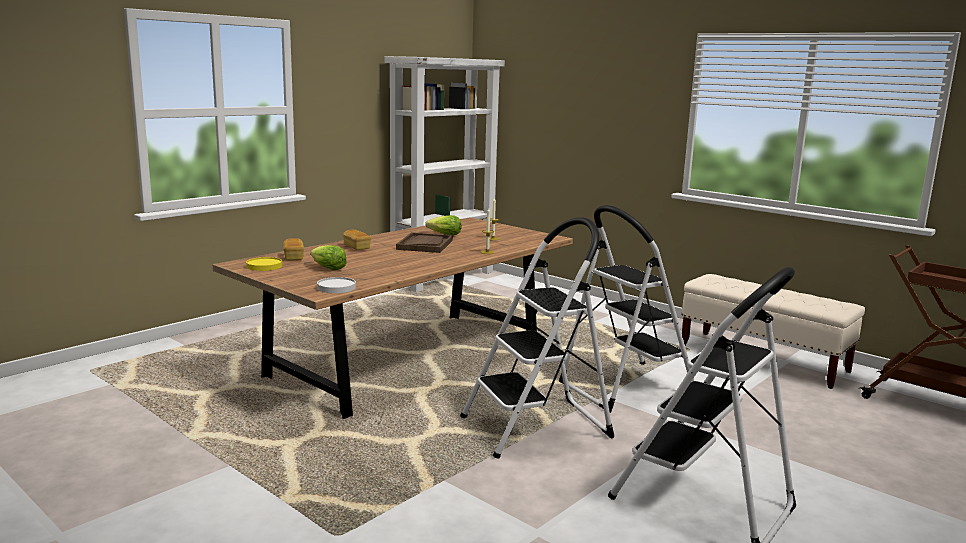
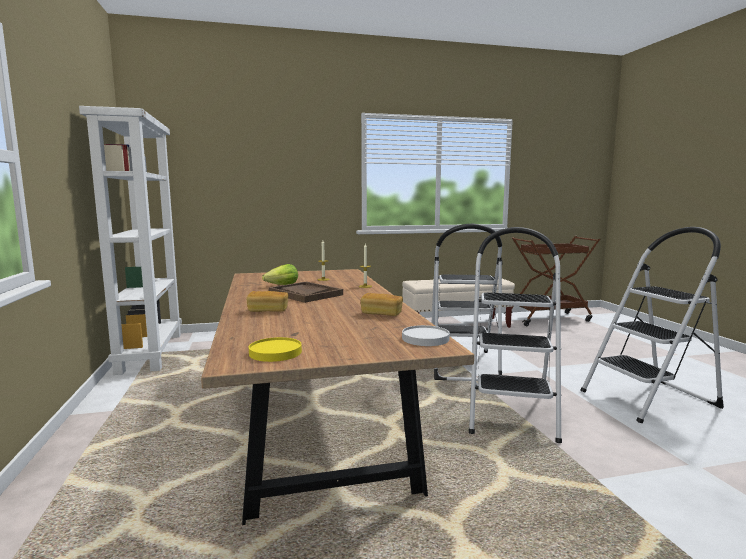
camera: 55 degrees left, 5 degrees down
bread [283,238,304,260] -> bread moved to [360,293,403,316]
lettuce [310,245,347,270] -> none

